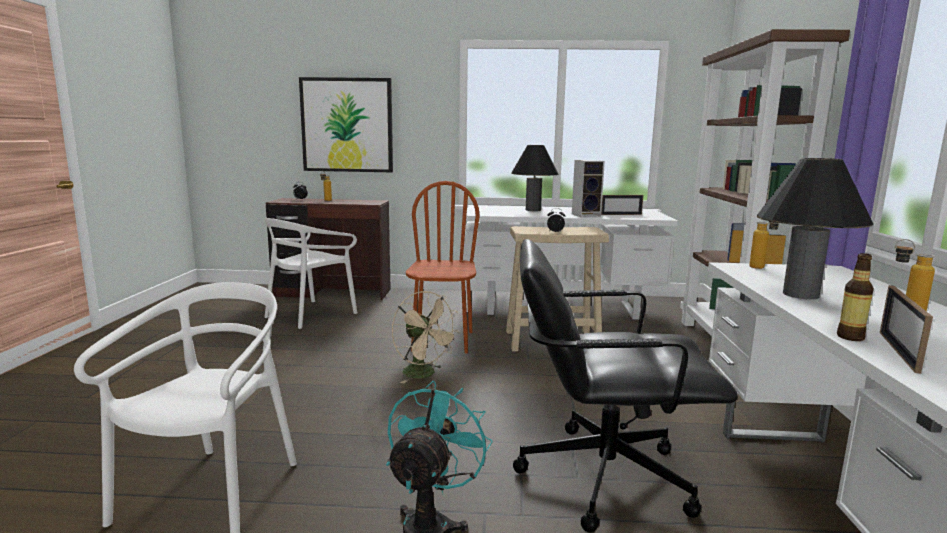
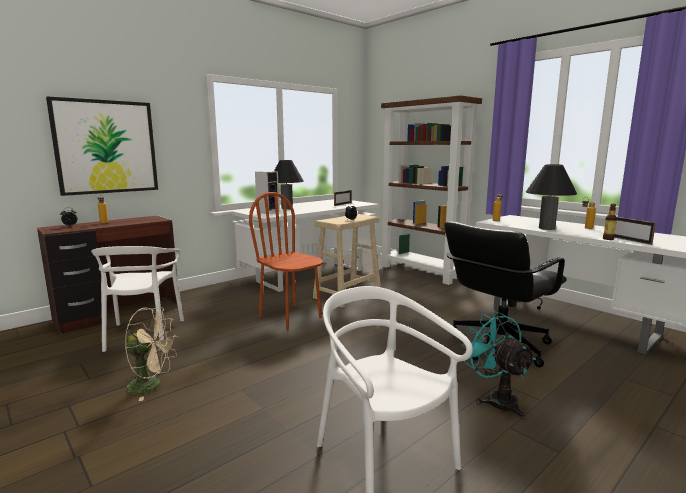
camera: 45 degrees left, 0 degrees up
beige fan [392,291,460,384] -> beige fan moved to [125,308,178,401]
speaker [572,160,605,217] -> speaker moved to [255,171,279,214]

